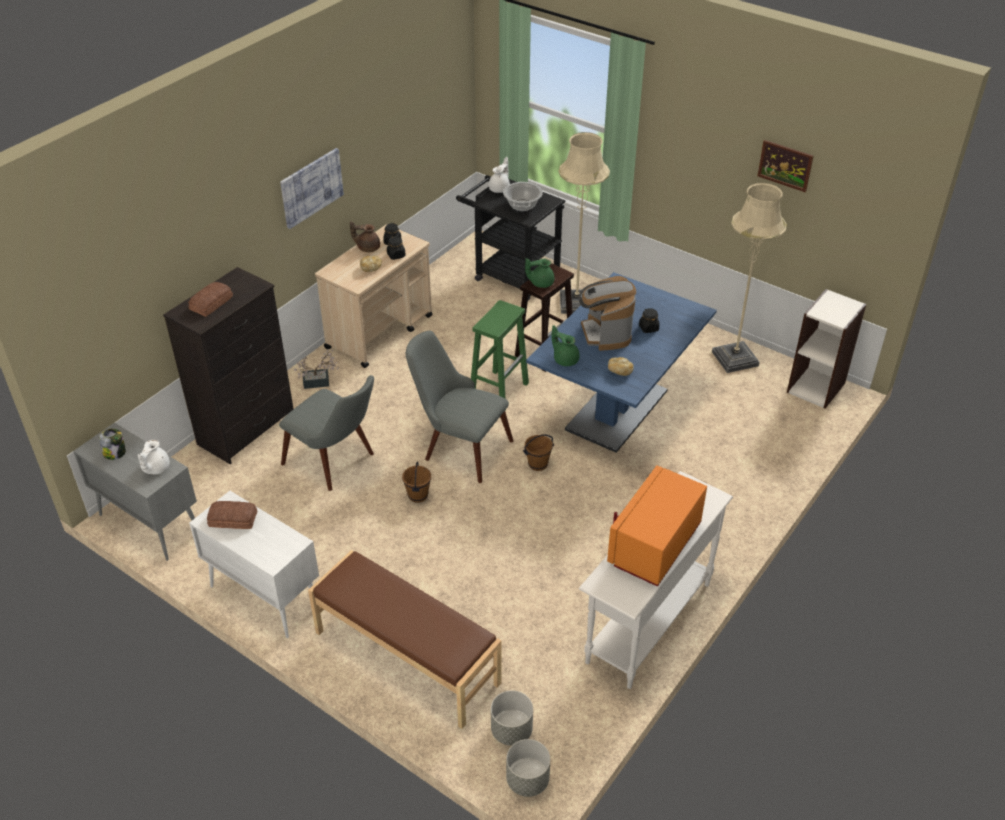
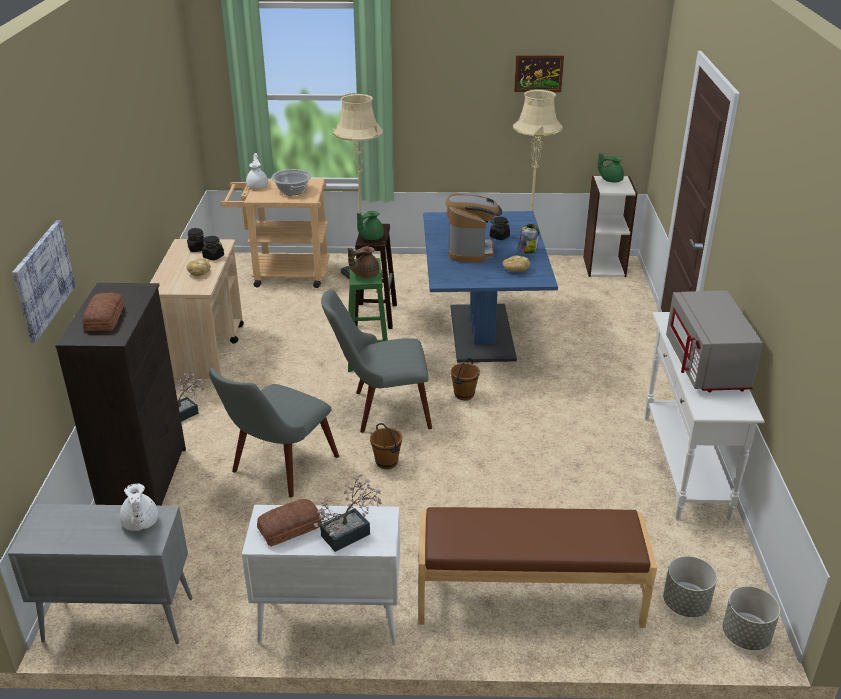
camera: 35 degrees left, 10 degrees down
jar [99,429,126,460] -> jar moved to [519,224,539,254]
grey chair [279,375,374,491] -> grey chair turned 120 degrees clockwise [209,368,339,497]
picture [280,148,344,229] -> picture moved to [12,221,76,343]
brown teapot [350,221,380,252] -> brown teapot moved to [348,246,379,278]
black cart [456,175,565,300] -> beige cart [220,179,330,288]
green teapot [552,325,580,366] -> green teapot moved to [598,152,624,183]
coffee machine [578,276,636,351] -> coffee machine turned 135 degrees counterclockwise [445,193,502,263]
orange microwave [607,465,707,587] -> grey microwave [666,291,763,392]
none -> potted plant [314,474,382,552]

